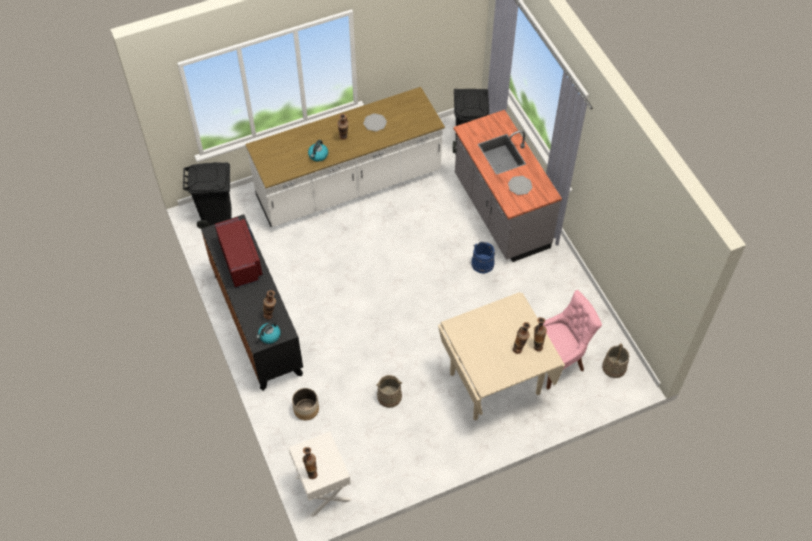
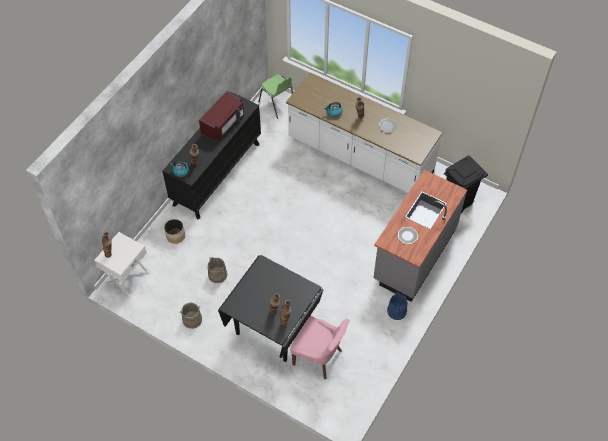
camera: 55 degrees right, 0 degrees up
black trash can [183,162,232,229] -> green chair [258,74,293,119]
beige dining table [438,292,565,420] -> black dining table [218,255,324,362]
blue bucket [472,242,495,274] -> blue bucket moved to [387,292,408,320]
beige bucket [602,343,629,378] -> beige bucket moved to [180,303,202,329]

